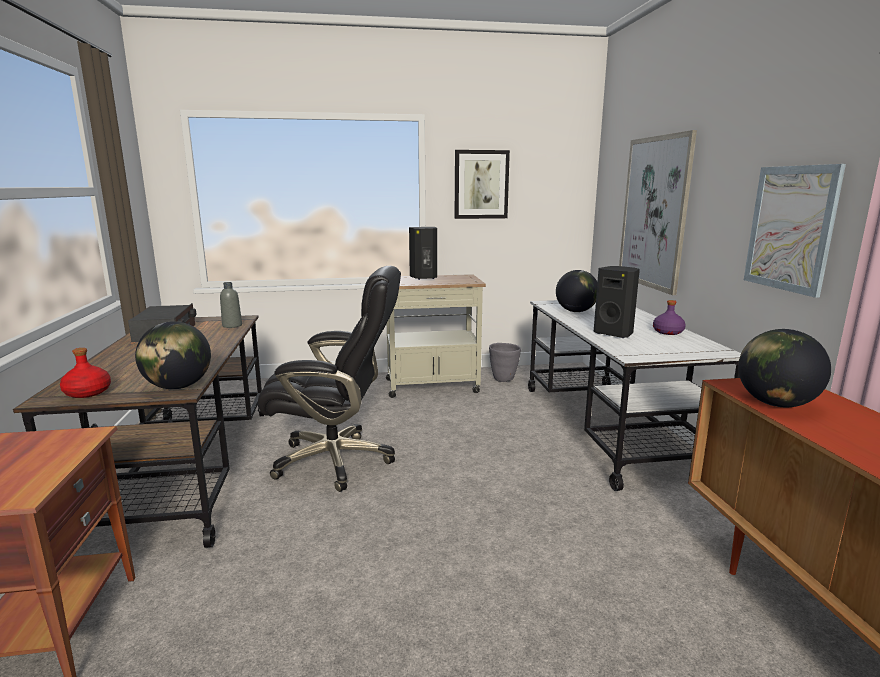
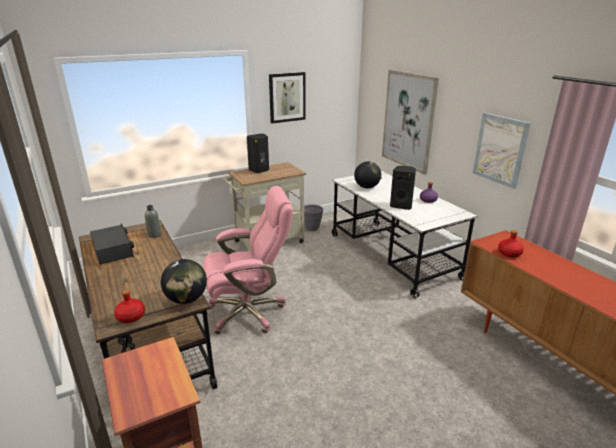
camera: 20 degrees left, 10 degrees up
black office chair [258,266,401,492] -> pink office chair [203,186,293,334]
globe [738,329,831,407] -> red bottle [498,230,524,257]

